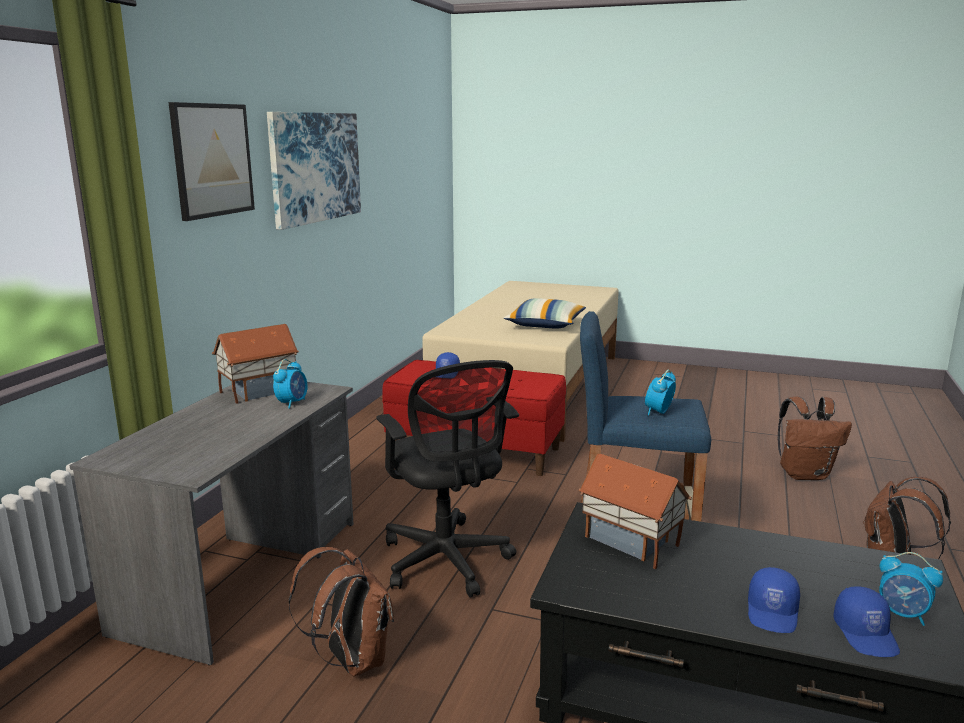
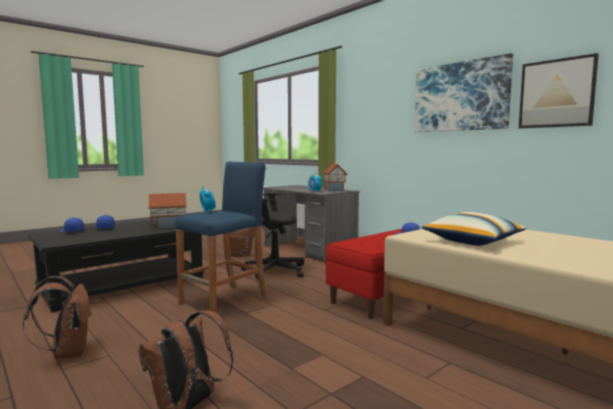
camera: 120 degrees right, 10 degrees down
picture [168,102,255,221] -> picture moved to [519,53,599,128]
alarm clock [879,552,943,626] -> none

